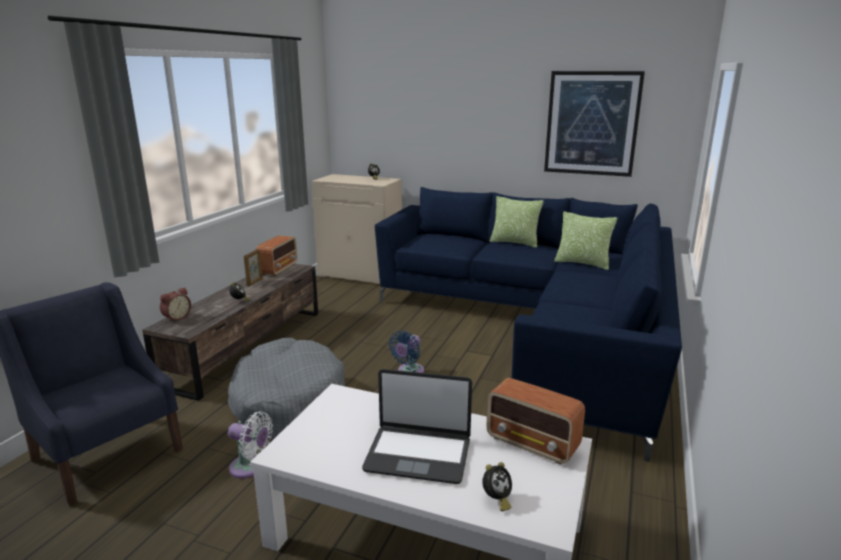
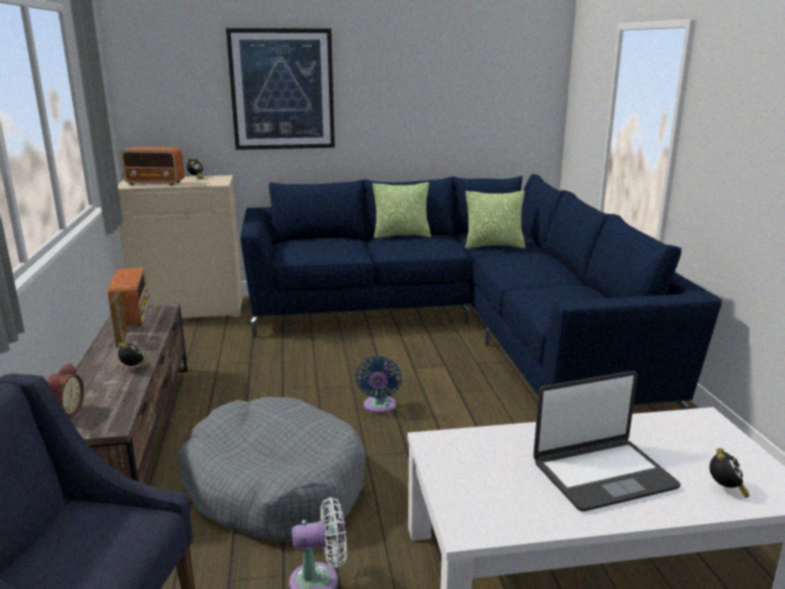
camera: 30 degrees left, 0 degrees up
radio [486,378,585,464] -> radio moved to [120,147,185,186]
picture [544,71,645,177] -> picture moved to [226,28,335,150]

